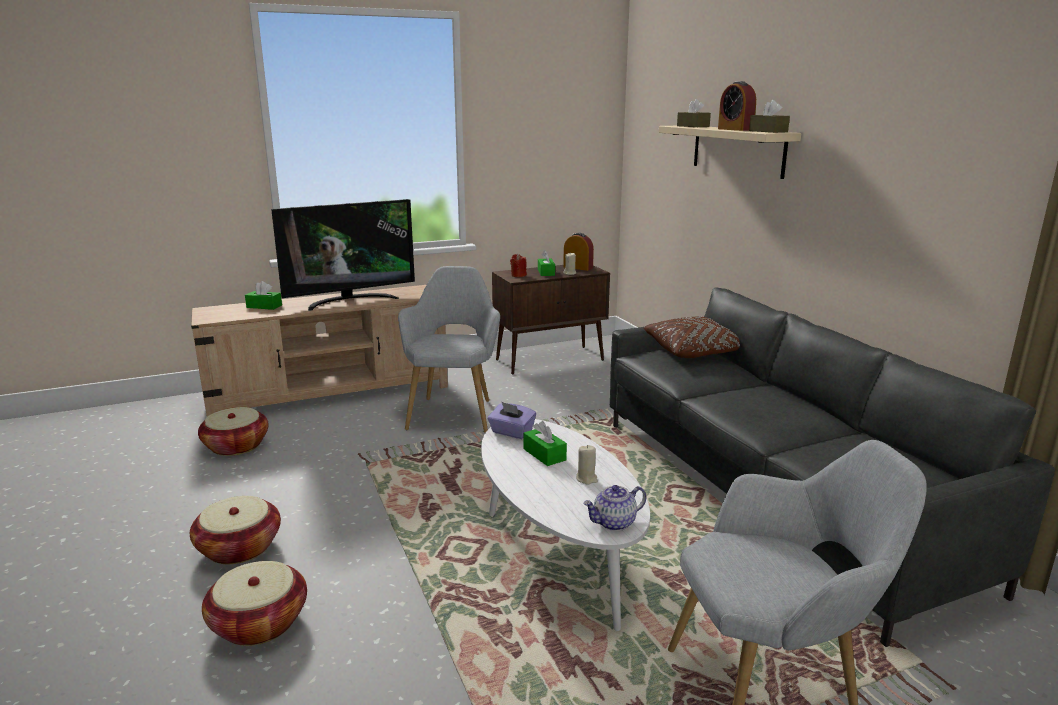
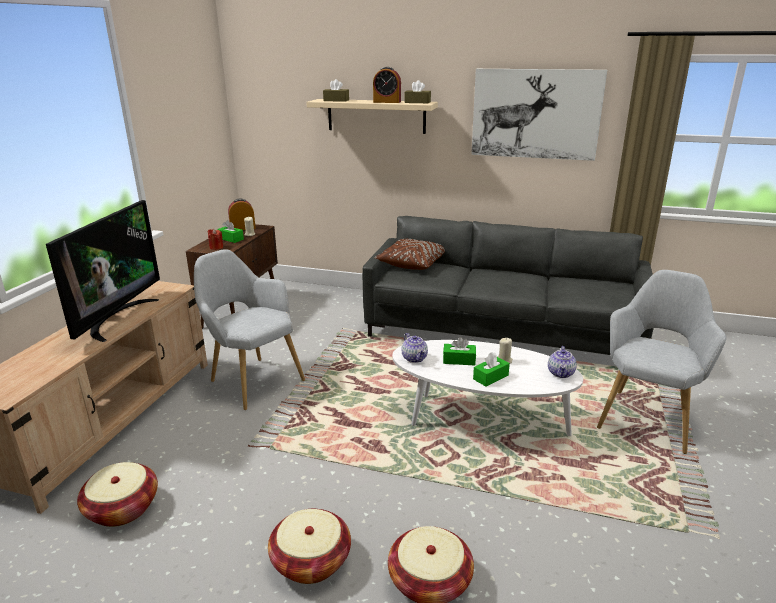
camera: 50 degrees left, 5 degrees up
green tissue box [245,281,282,310] -> green tissue box moved to [473,352,510,387]
purple tissue box [488,402,536,439] -> teapot [402,333,428,363]
none -> picture [471,69,607,161]

